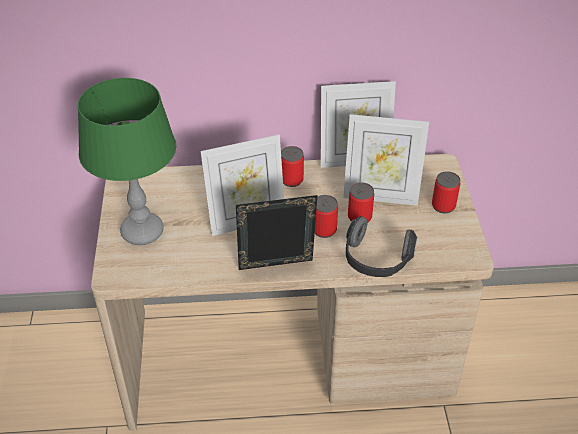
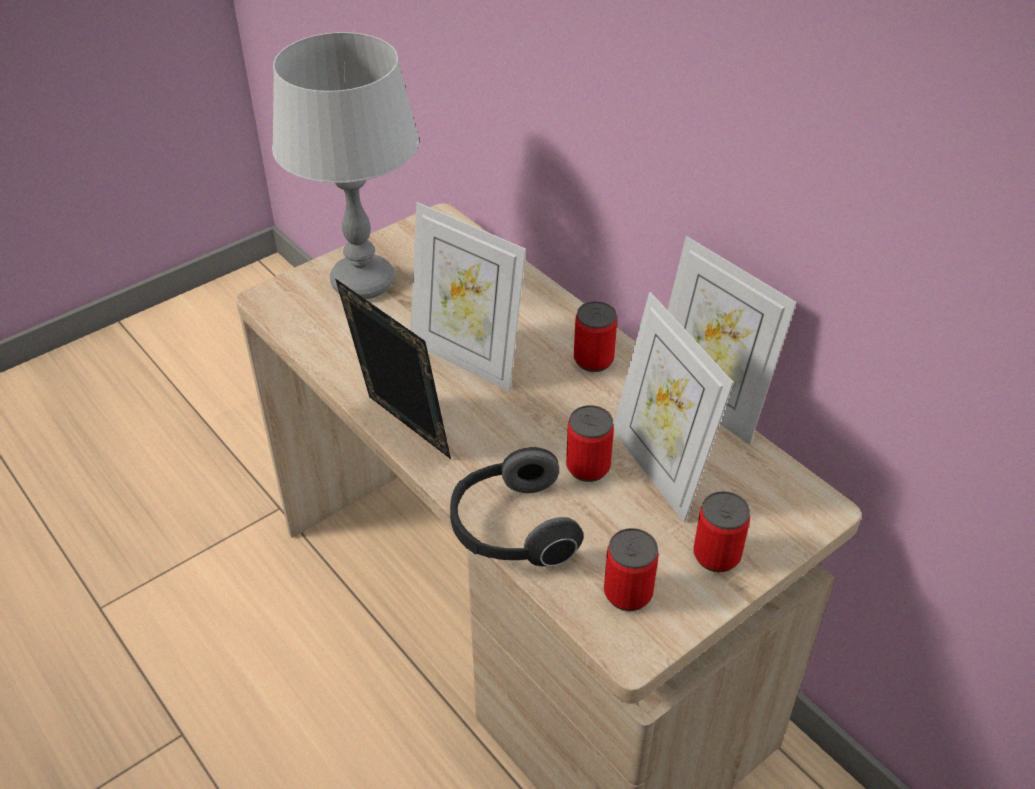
camera: 55 degrees right, 0 degrees up
green table lamp [78,78,176,245] -> grey table lamp [272,32,419,299]
can [315,195,338,238] -> can moved to [604,528,659,611]

